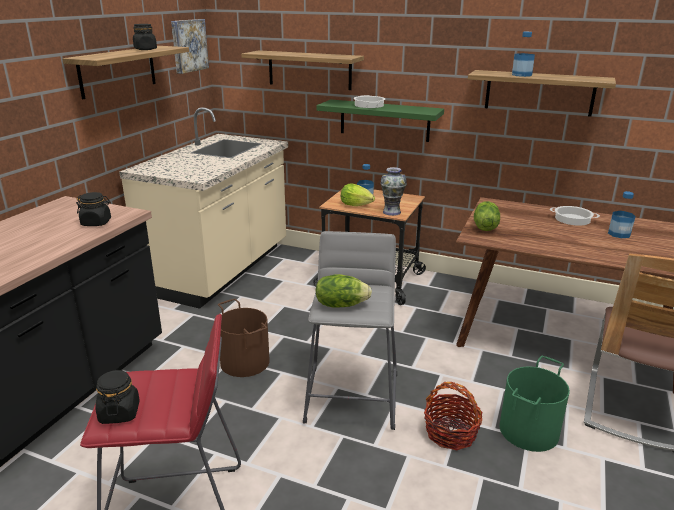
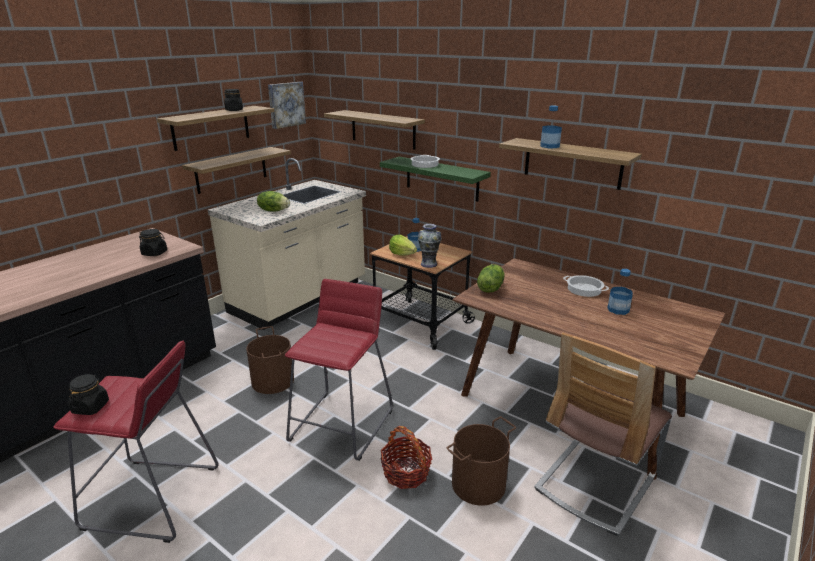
camera: 15 degrees right, 0 degrees up
grey stool [303,231,397,430] -> red stool [285,279,393,461]
lettuce [315,274,372,308] -> lettuce moved to [257,191,290,211]
green bucket [500,356,570,452] -> brown bucket [447,417,516,506]
none -> shelf [182,147,291,194]

